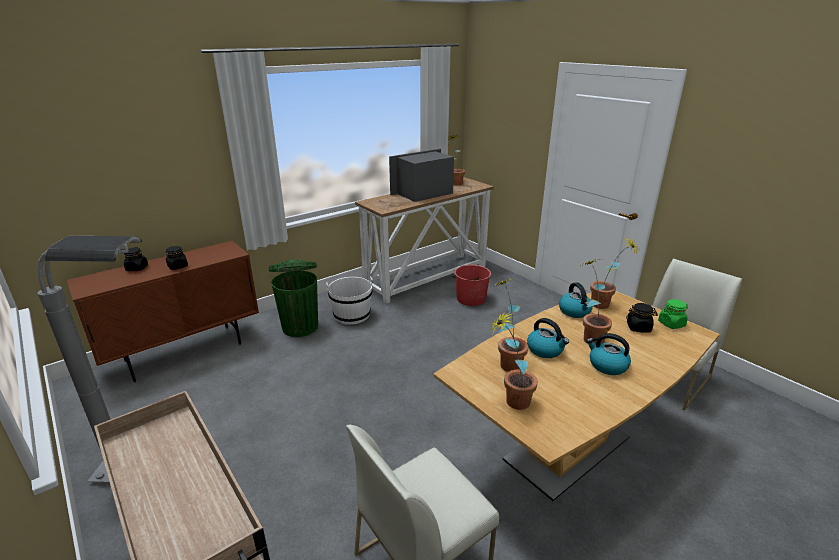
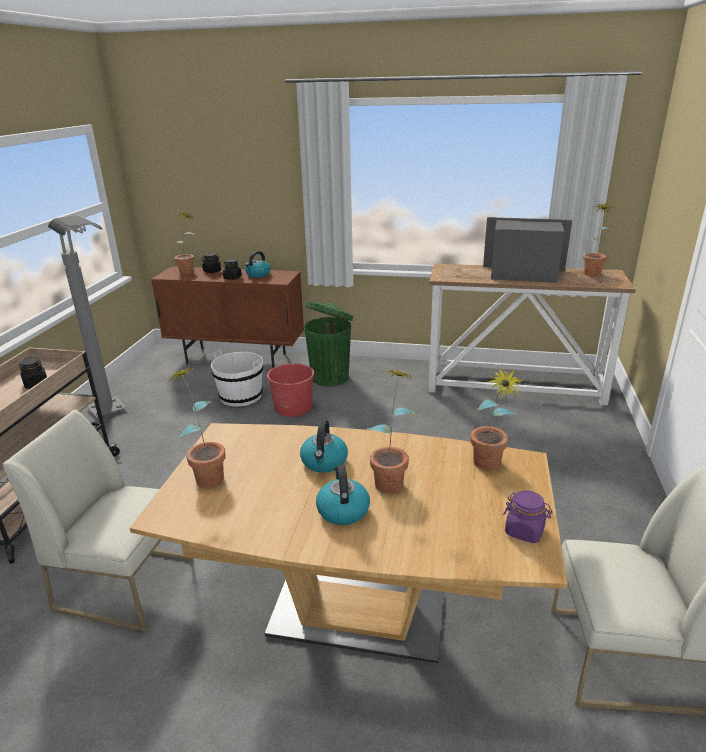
camera: 50 degrees right, 0 degrees up
white bucket [326,276,372,325] -> white bucket moved to [211,349,263,407]
red bucket [453,265,491,306] -> red bucket moved to [267,363,317,417]
potted plant [495,279,529,372] -> potted plant moved to [175,213,195,275]
kettle [559,282,593,318] -> kettle moved to [245,251,271,278]
black jar [626,303,658,333] -> black jar moved to [19,357,47,389]
green jar [658,299,688,329] -> purple jar [503,490,553,543]

